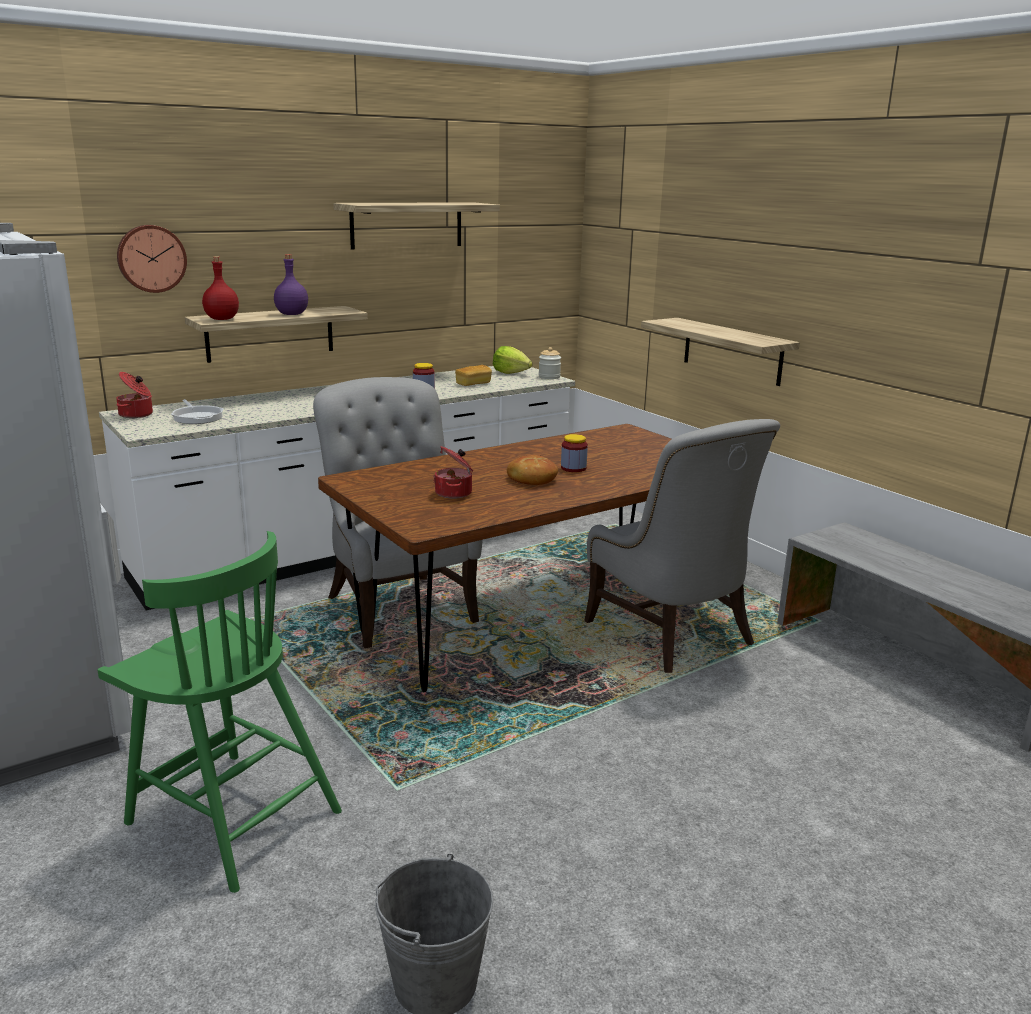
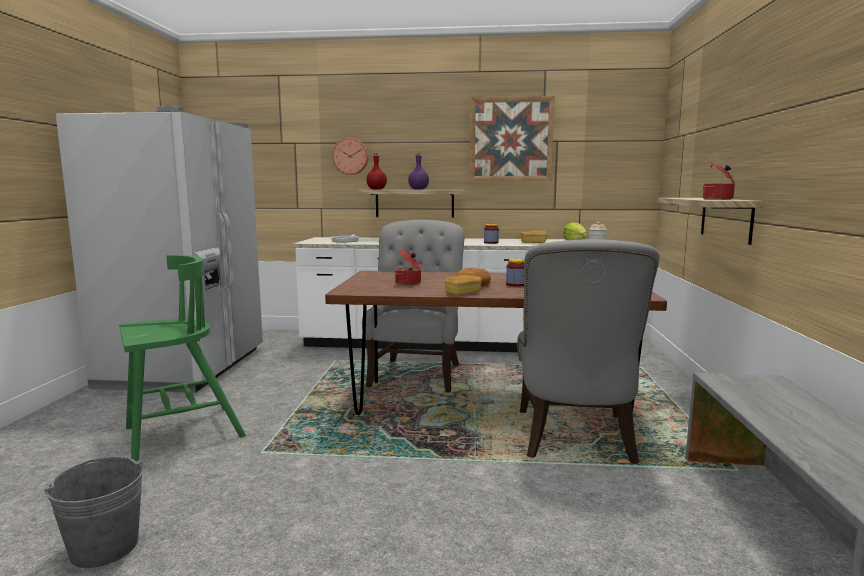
camera: 40 degrees right, 10 degrees down
green chair [97,531,342,893] -> green chair turned 105 degrees counterclockwise [119,255,246,461]
cooking pot [116,372,153,418] -> cooking pot moved to [703,162,735,200]
shelf [333,202,500,250] -> picture [470,96,555,181]
none -> bread [444,275,482,295]

